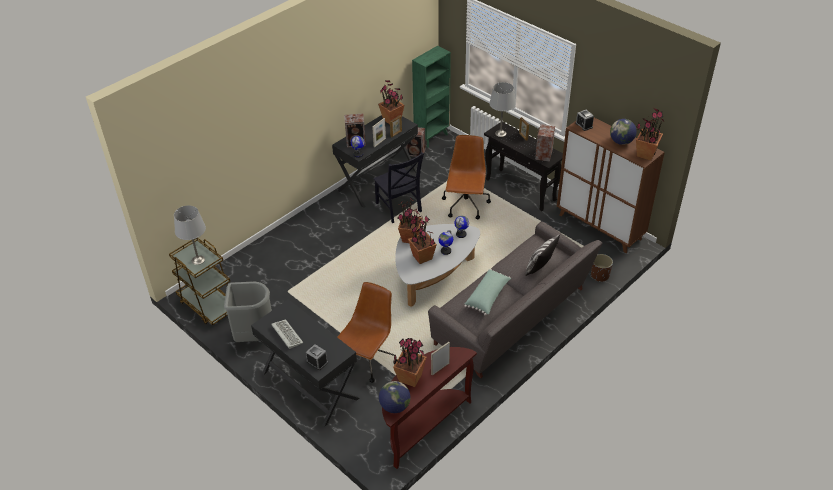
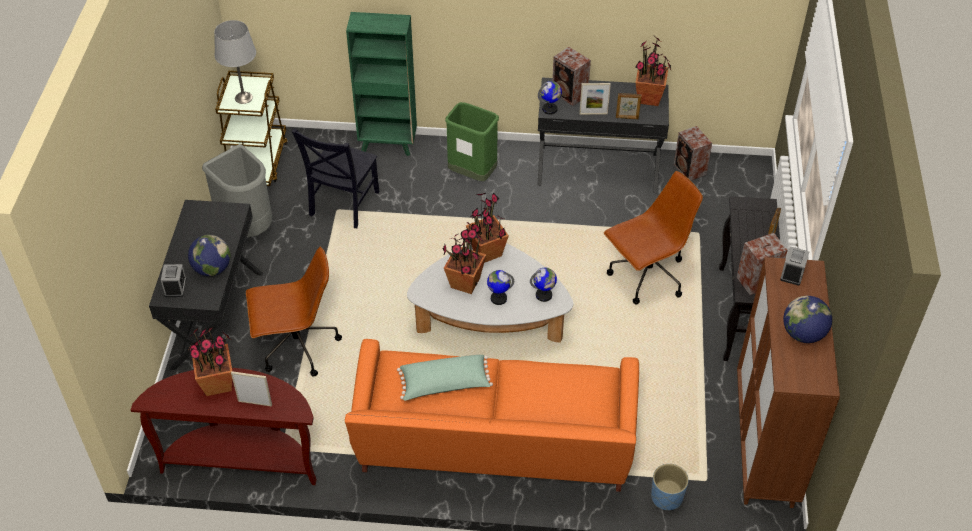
camera: 50 degrees right, 5 degrees up
keyboard [271,319,303,349] -> none
black chair [373,152,424,223] -> black chair moved to [292,129,379,228]
globe [379,381,411,413] -> globe moved to [188,235,230,276]
green bookcase [412,46,451,148] -> green bookcase moved to [346,12,417,156]
grey sofa [428,221,602,378] -> orange sofa [345,339,639,492]
grey table lamp [489,82,516,137] -> none
pillow [525,234,560,276] -> none
brown planter [591,254,613,282] -> blue planter [651,464,689,510]
potted plant [636,108,664,160] -> none
none -> green trash can [445,102,499,181]

